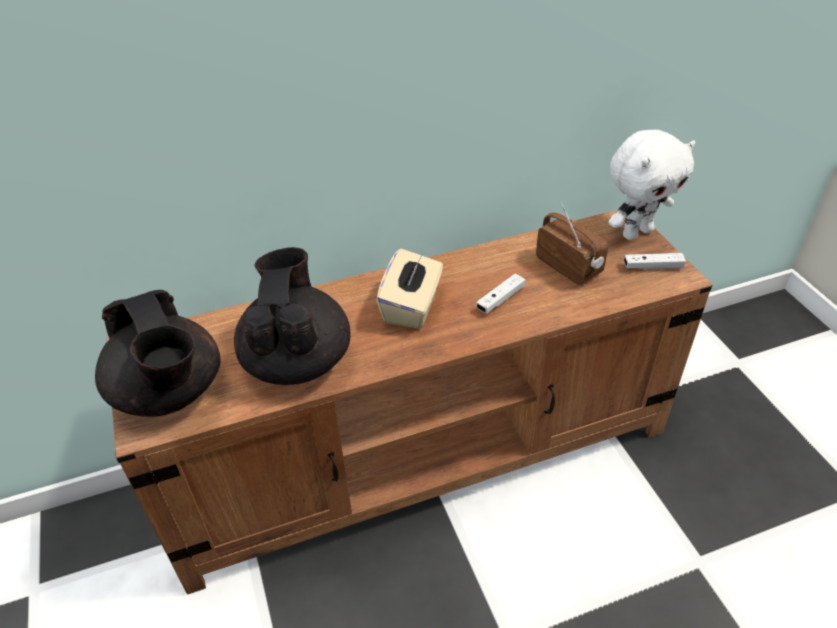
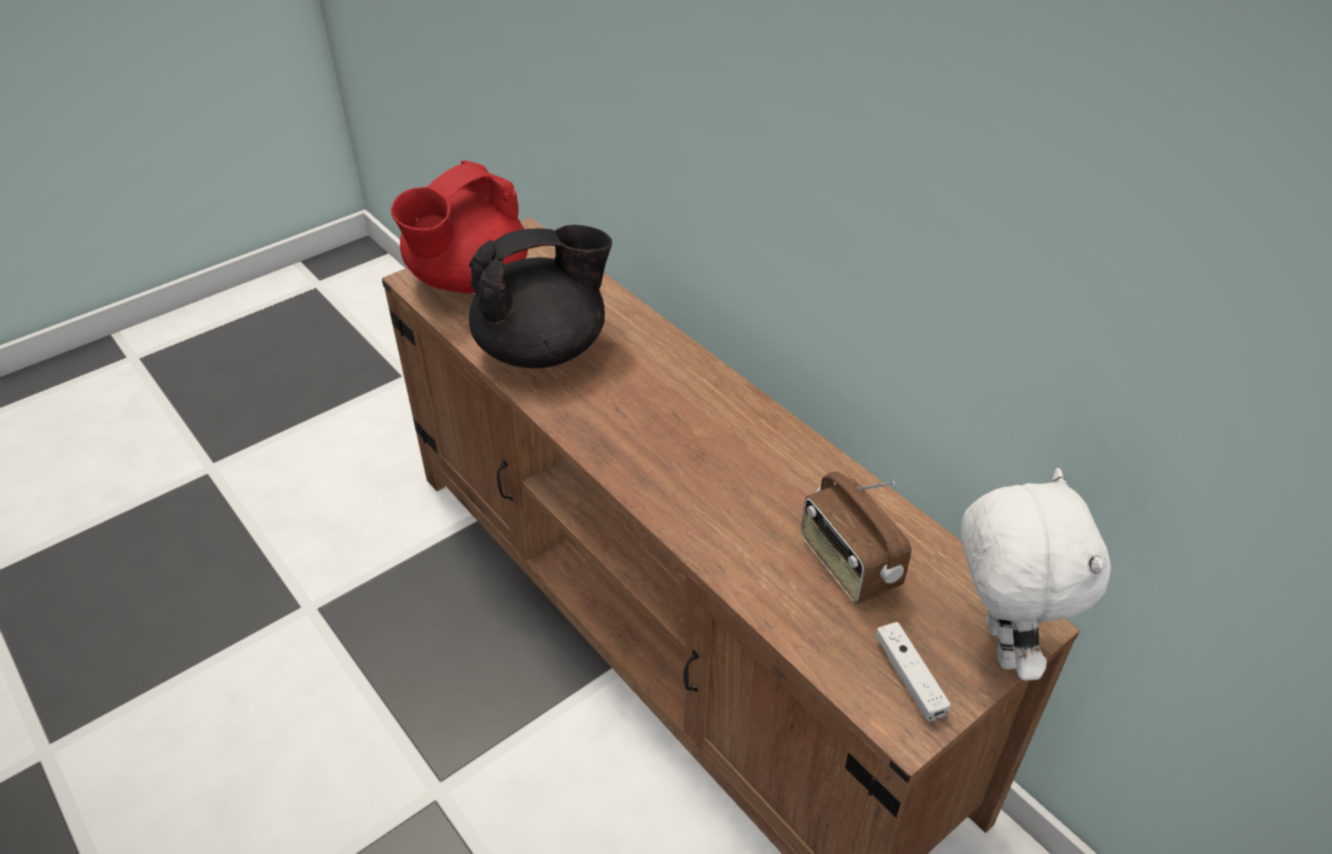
camera: 70 degrees right, 0 degrees up
black teapot [95,290,220,417] -> red teapot [391,160,528,293]
beige tissue box [376,249,443,329] -> none
white game controller [476,274,526,313] -> none
radio [536,203,608,285] -> radio turned 120 degrees clockwise [801,472,912,604]
white plush toy [608,130,695,240] -> white plush toy turned 135 degrees counterclockwise [961,468,1111,680]

